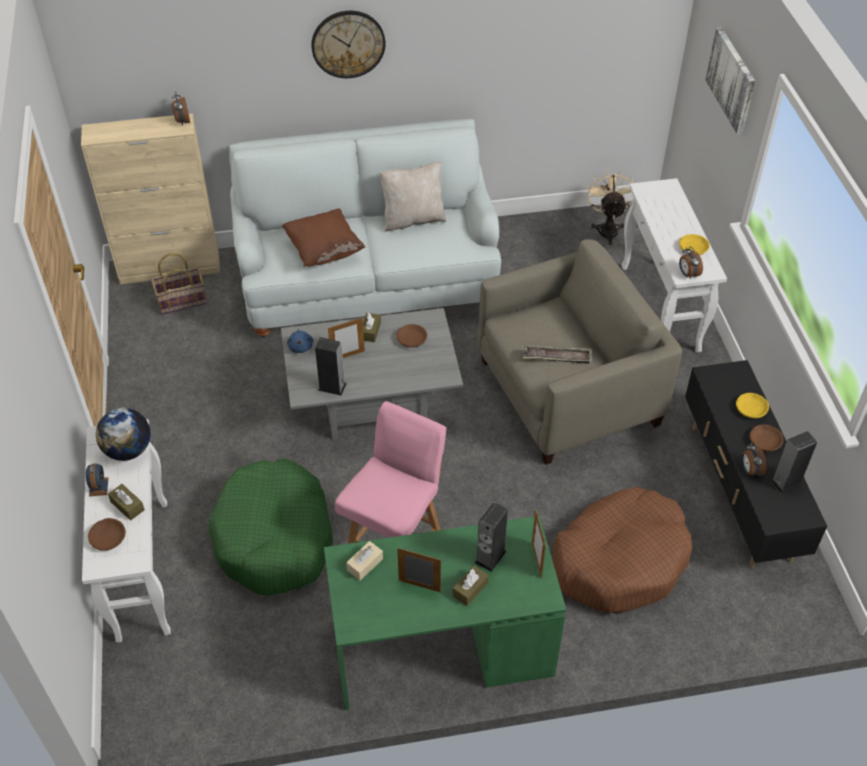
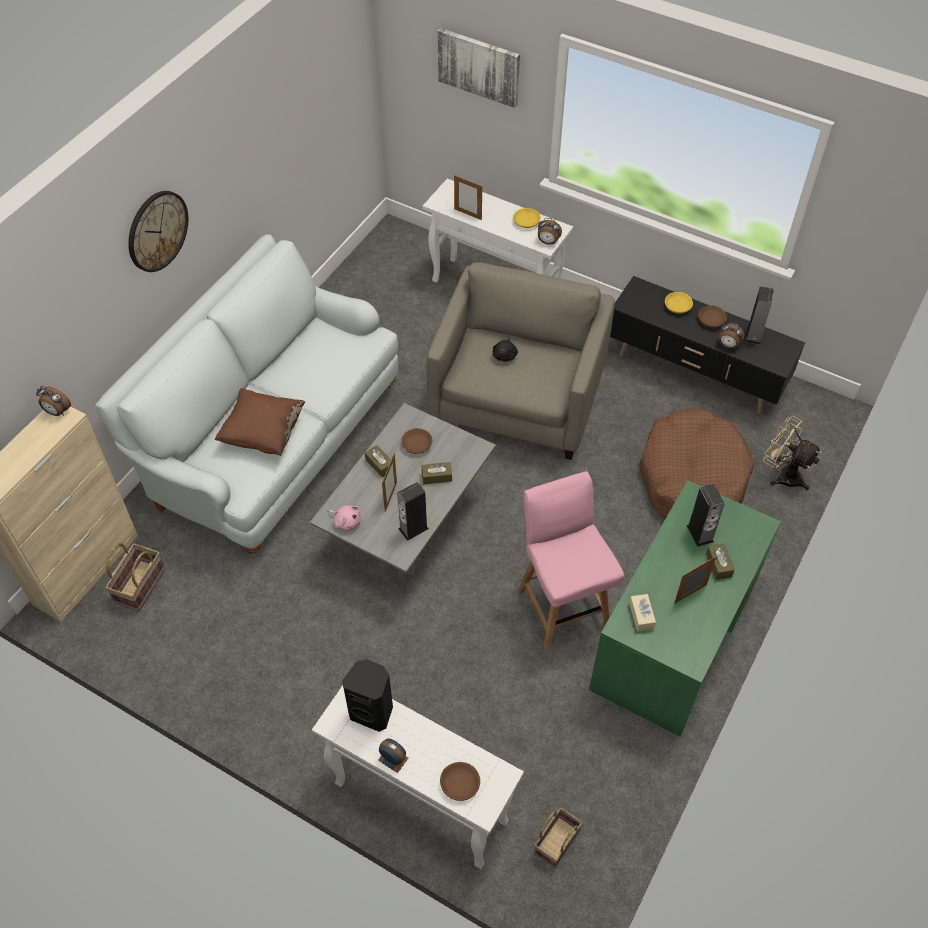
camera: 50 degrees left, 5 degrees up
globe [96,408,151,461] -> black speaker [342,659,393,732]
brown tissue box [108,484,145,520] -> brown tissue box moved to [421,462,452,484]
green dog bed [209,459,333,596] -> none
blue plush toy [287,329,313,353] -> pink plush toy [328,505,361,530]
beige pillow [380,162,447,231] -> none
tray [522,346,592,364] -> none
picture frame [532,509,546,579] -> picture frame moved to [454,175,482,220]
beige fan [587,170,633,245] -> beige fan moved to [763,416,822,490]
none -> black plush toy [493,339,518,362]
none -> basket [534,807,582,869]

